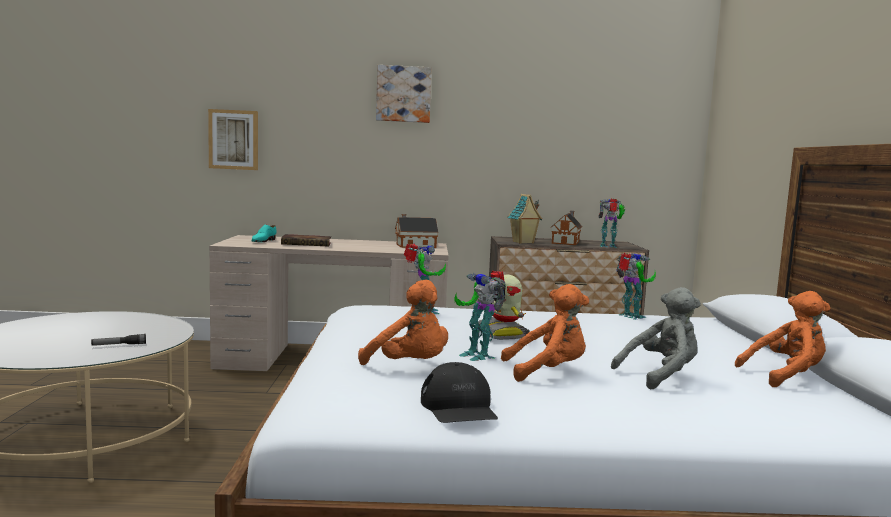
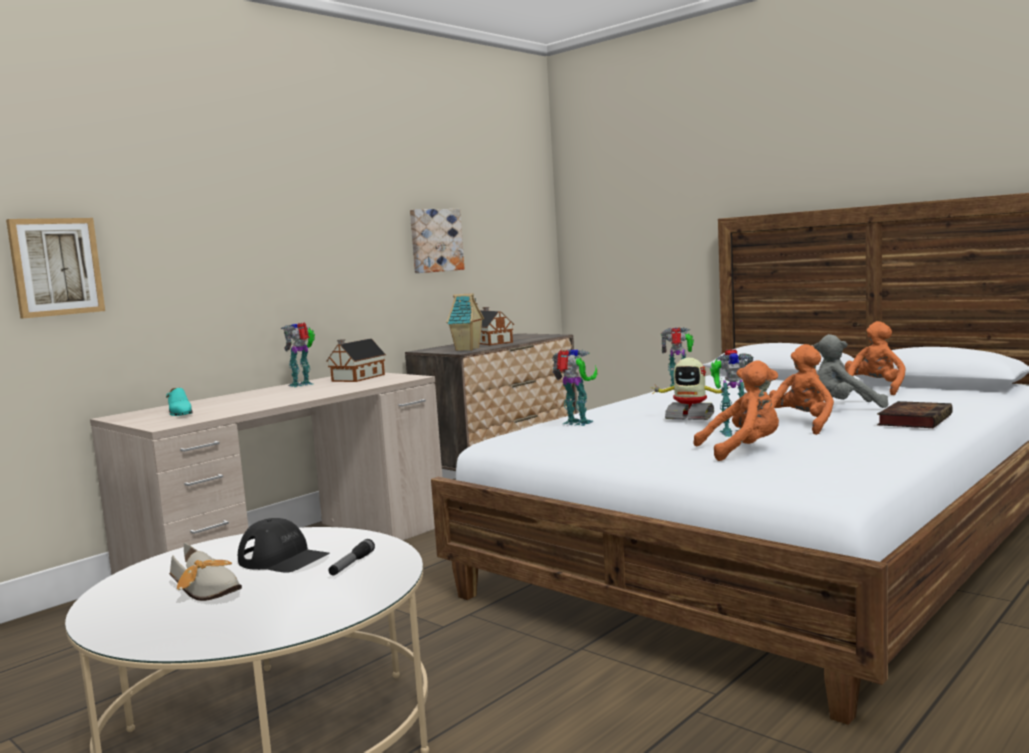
camera: 45 degrees left, 0 degrees up
book [281,234,331,247] -> book moved to [877,401,953,428]
picture [376,65,432,123] -> picture moved to [410,209,464,273]
black cap [421,362,498,423] -> black cap moved to [238,518,330,573]
toy robot [598,199,625,248] -> toy robot moved to [281,323,315,387]
grey plush toy [611,287,701,389] -> grey plush toy turned 105 degrees counterclockwise [813,334,888,408]
none -> shoe [169,542,242,601]

